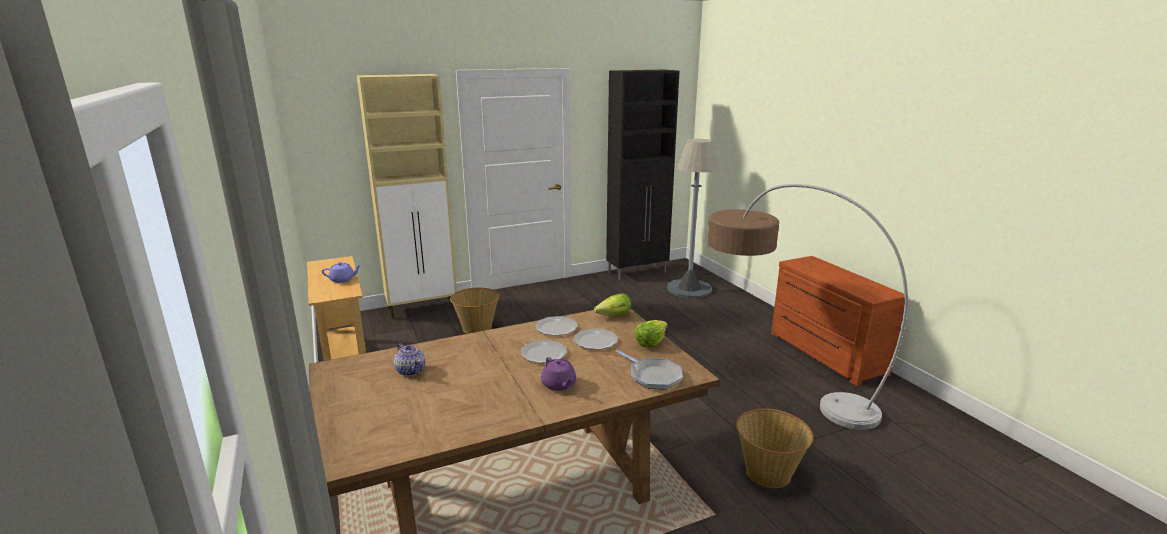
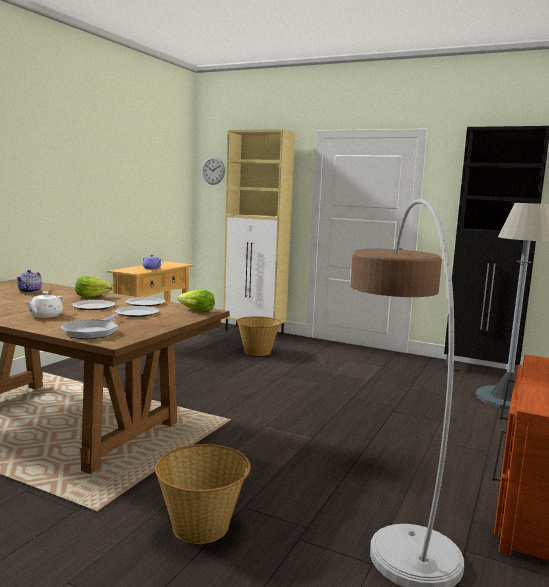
camera: 50 degrees right, 10 degrees down
purple teapot [541,357,576,391] -> white teapot [24,292,64,318]
lettuce [634,320,667,348] -> lettuce moved to [75,276,113,297]
none -> wall clock [202,157,225,185]

